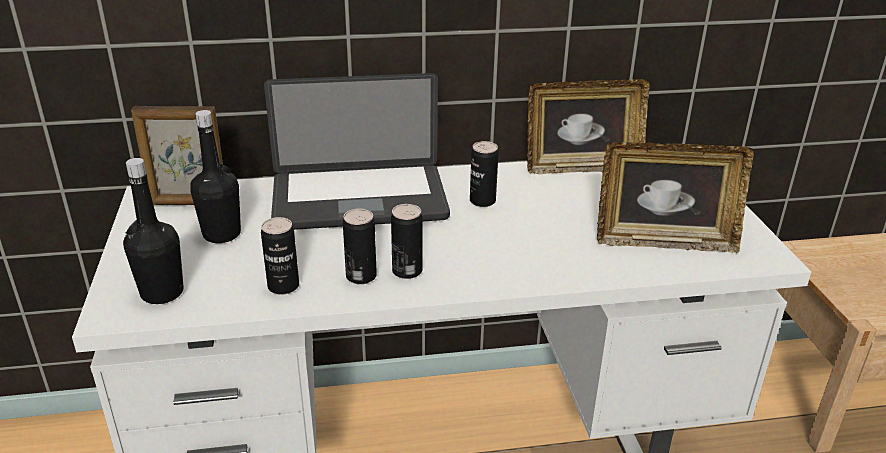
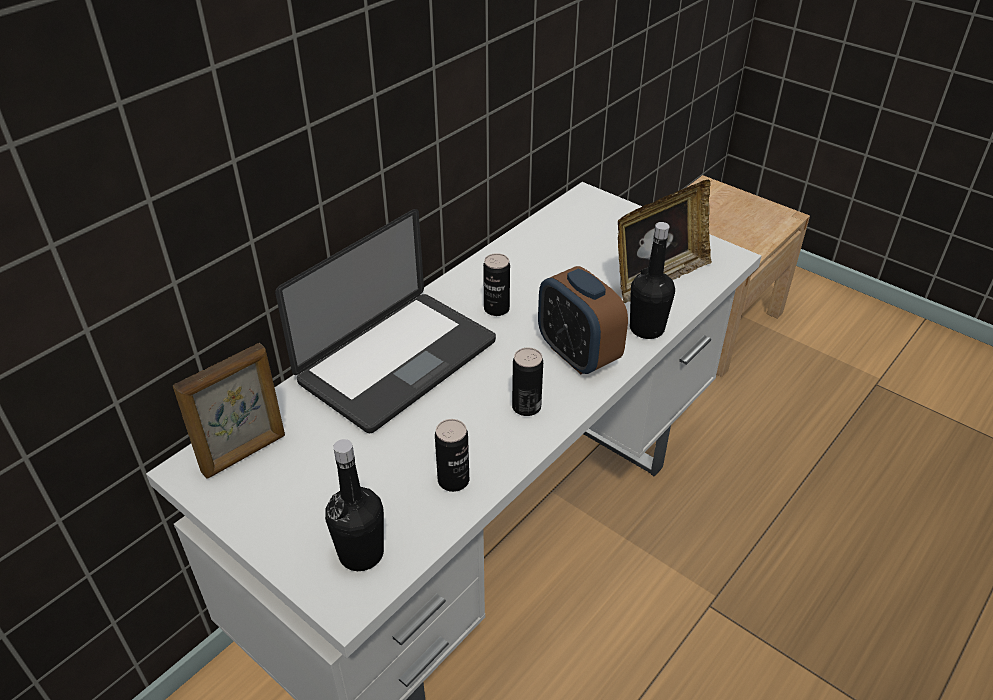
camera: 40 degrees left, 10 degrees up
black bottle [191,110,241,243] -> black bottle moved to [630,222,675,339]
can [343,208,377,284] -> none
picture frame [527,79,650,174] -> none
none -> alarm clock [538,266,628,374]

